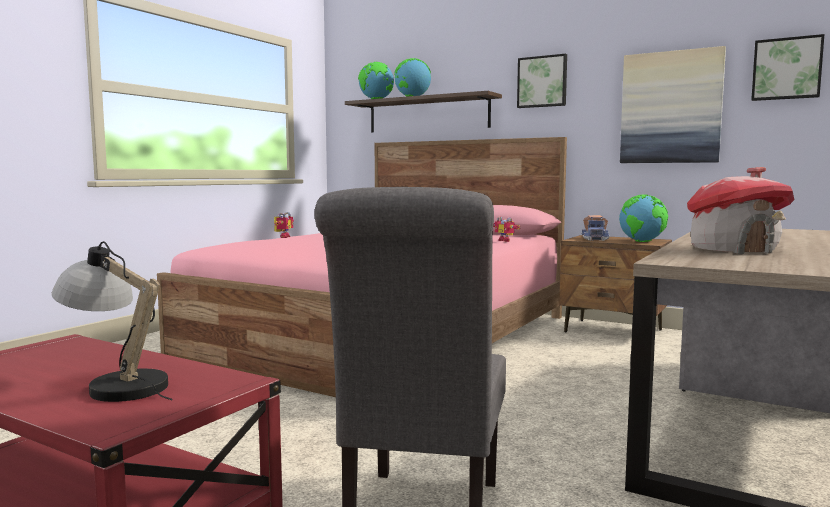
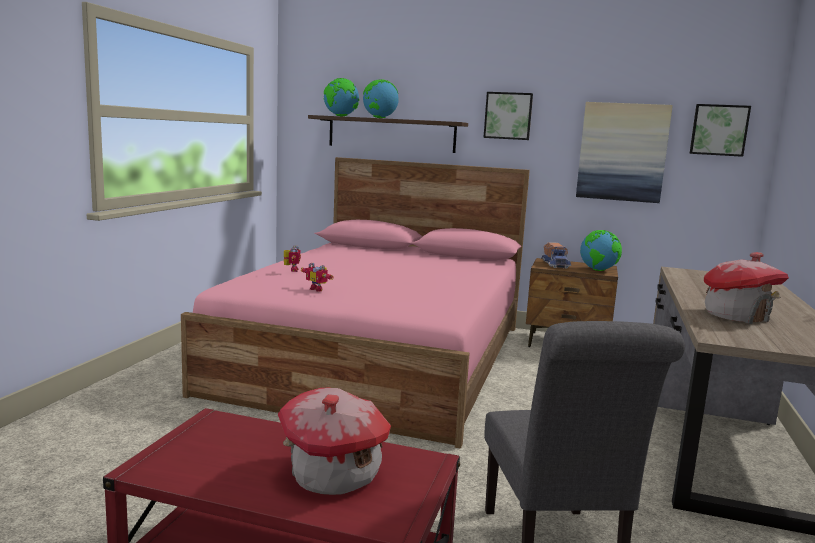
camera: 15 degrees left, 5 degrees up
table lamp [52,241,172,402] -> toy house [278,388,391,495]
toy robot [493,217,520,242] -> toy robot moved to [301,263,334,292]

